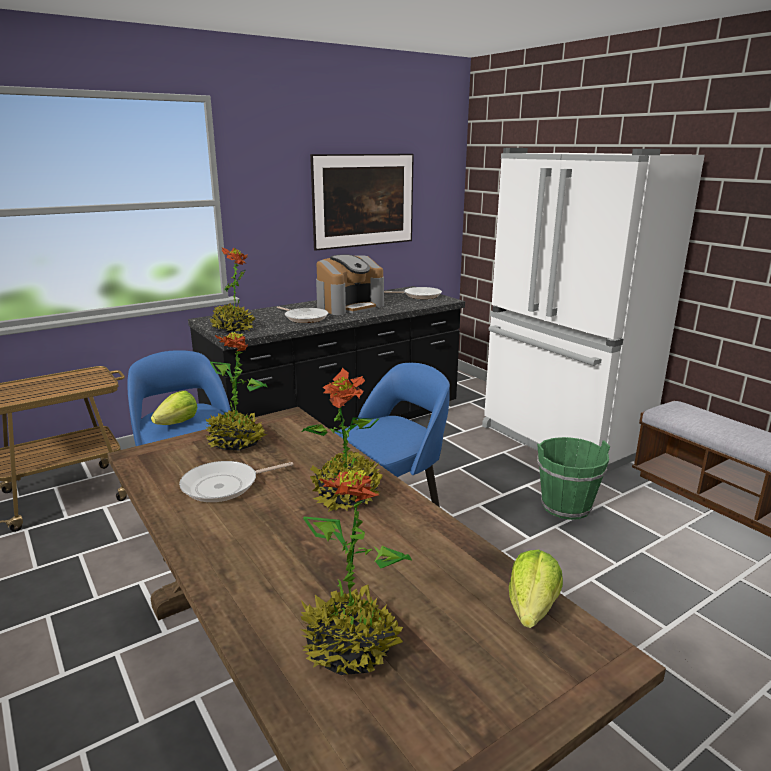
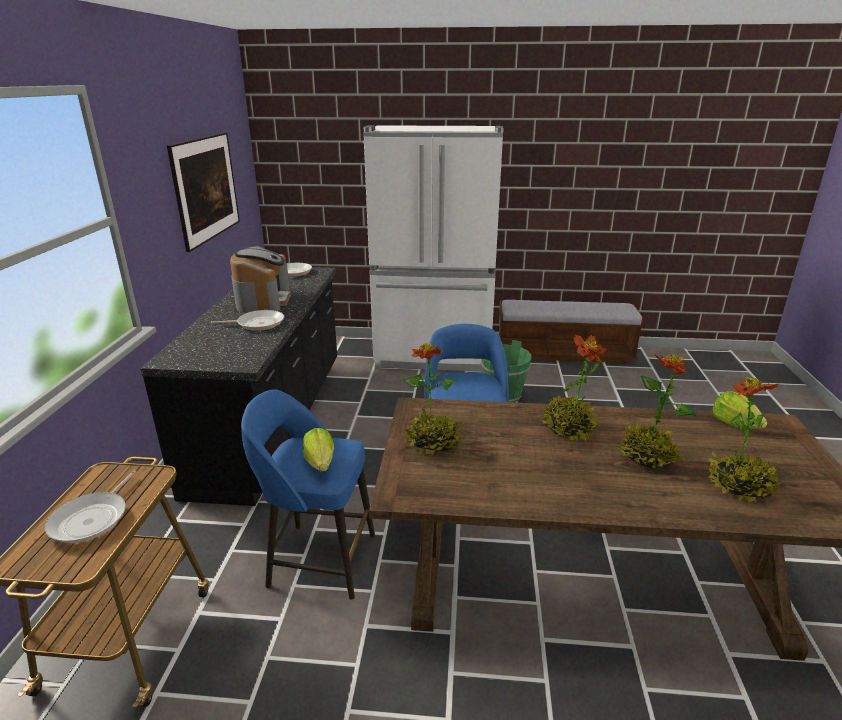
camera: 50 degrees left, 5 degrees up
frying pan [179,461,294,502] -> frying pan moved to [45,471,136,543]
potted plant [209,247,255,332] -> potted plant moved to [620,354,697,469]

